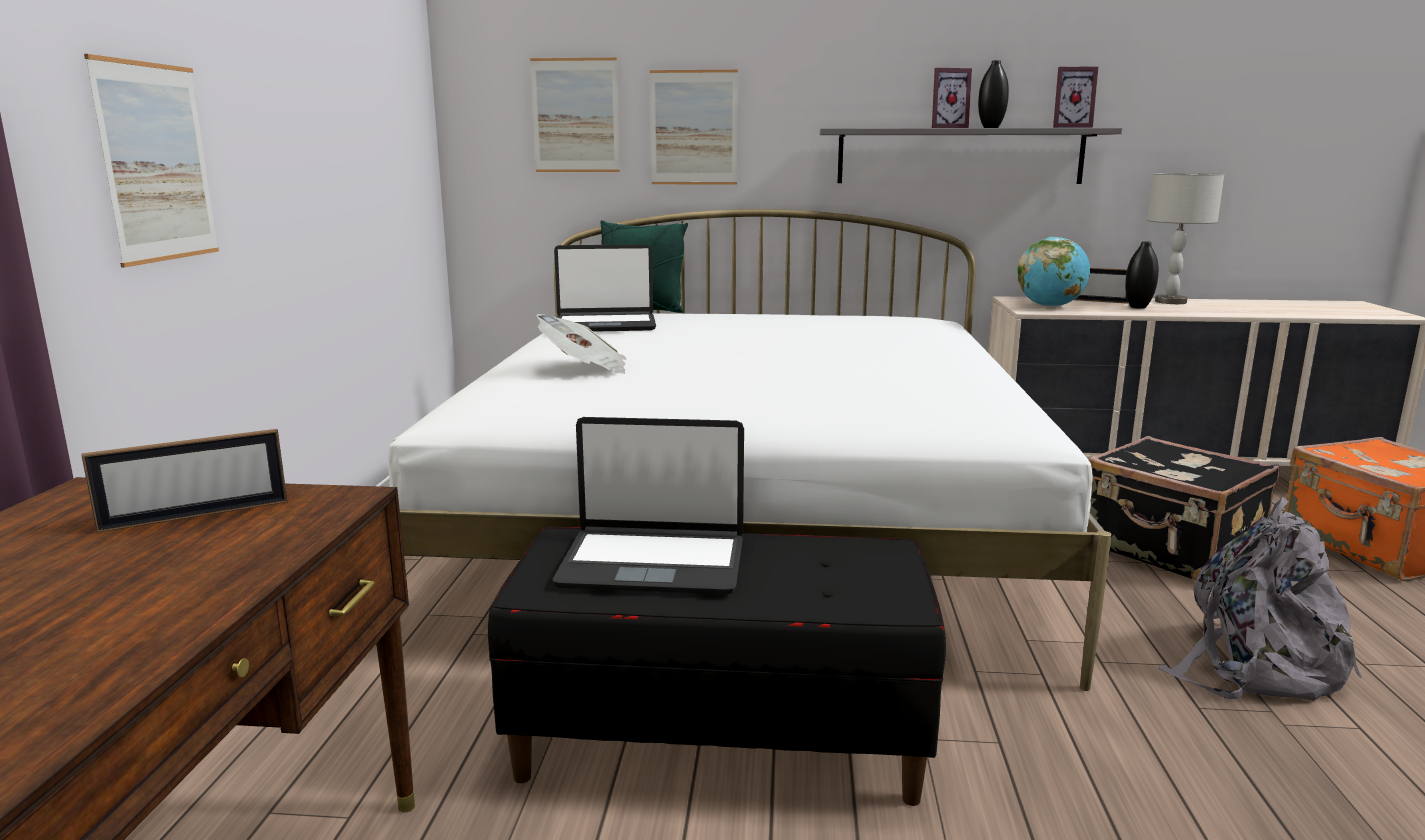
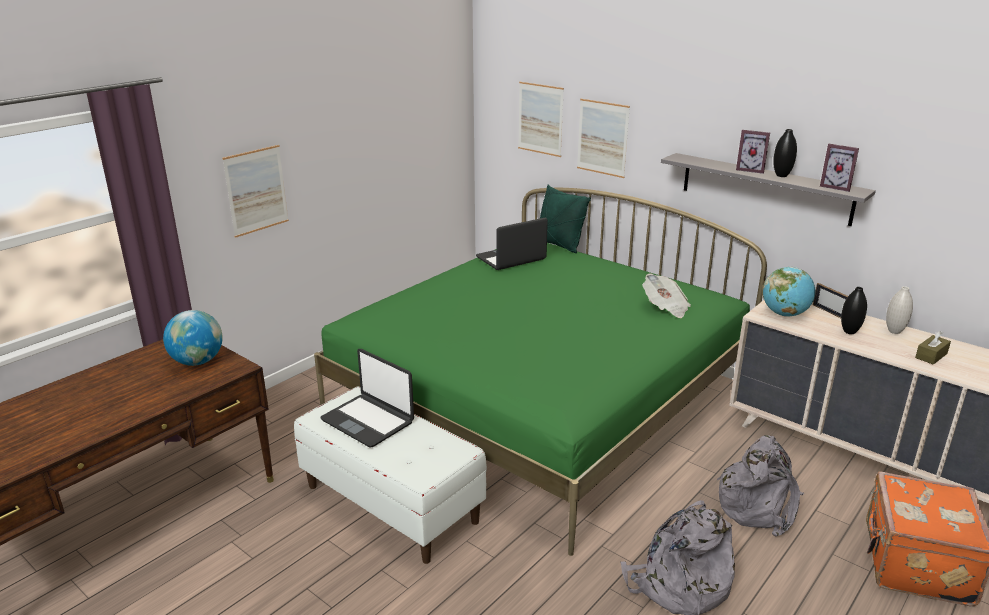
camera: 35 degrees right, 10 degrees up
picture frame [81,429,287,533] -> globe [163,310,223,366]
white bed [388,209,1112,691] -> green bed [314,188,767,556]
black bench [488,527,946,806] -> white bench [294,387,487,564]
newspaper [536,314,626,374] -> newspaper moved to [642,273,691,318]
laptop [554,244,656,332] -> laptop turned 120 degrees clockwise [476,218,548,270]
black suitcase [1089,436,1279,580] -> grey backpack [717,435,804,537]
grey table lamp [1147,173,1225,304] -> white vase [886,286,913,334]
none -> brown tissue box [915,331,951,365]

